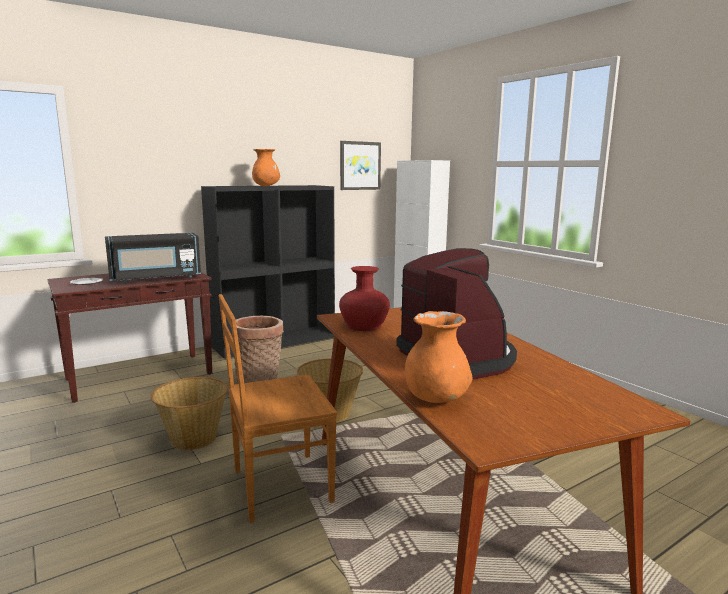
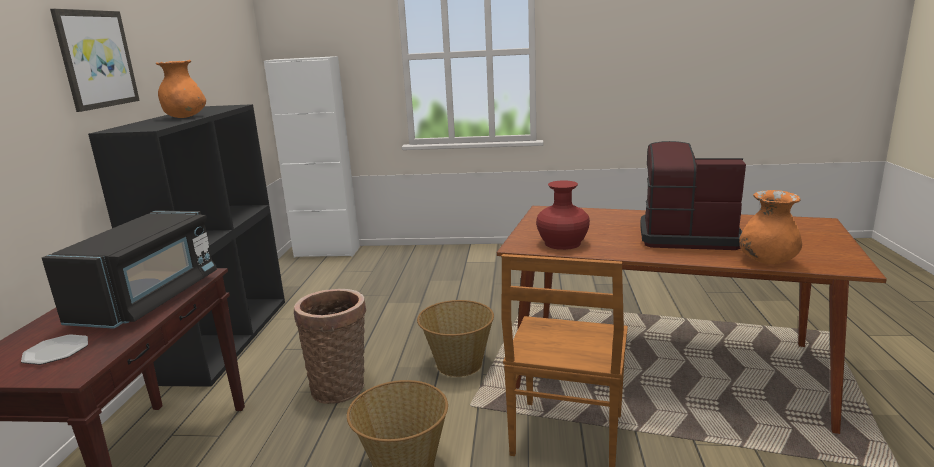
camera: 50 degrees left, 5 degrees up
picture [340,141,381,190] -> picture moved to [50,9,140,112]

